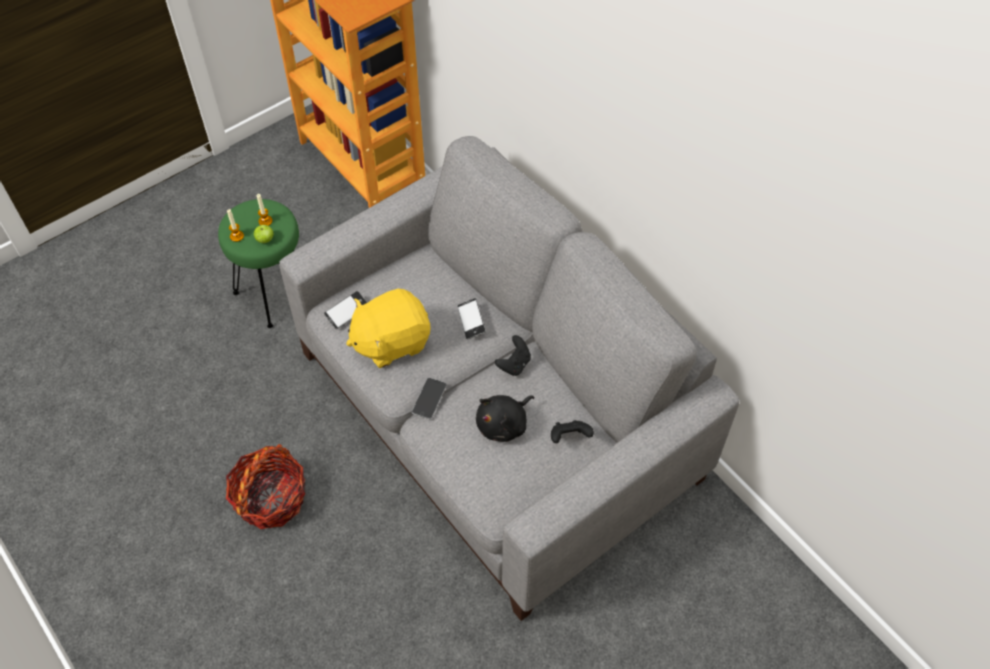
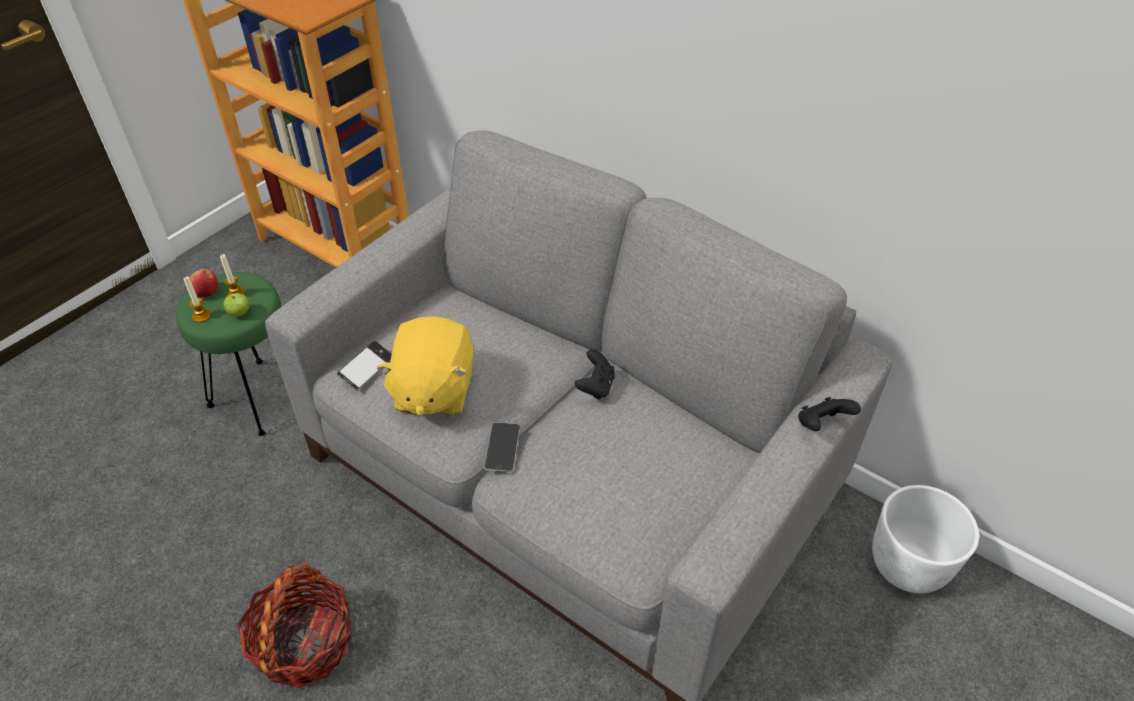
camera: 15 degrees left, 10 degrees down
yellow plush toy [346,289,431,368] -> yellow plush toy turned 45 degrees counterclockwise [376,316,473,416]
phone [457,298,486,339] -> none
black plush toy [476,395,534,442] -> none
black game controller [551,420,594,443] -> black game controller moved to [798,397,861,431]
none -> apple [189,269,218,298]
none -> white planter [872,485,979,593]

